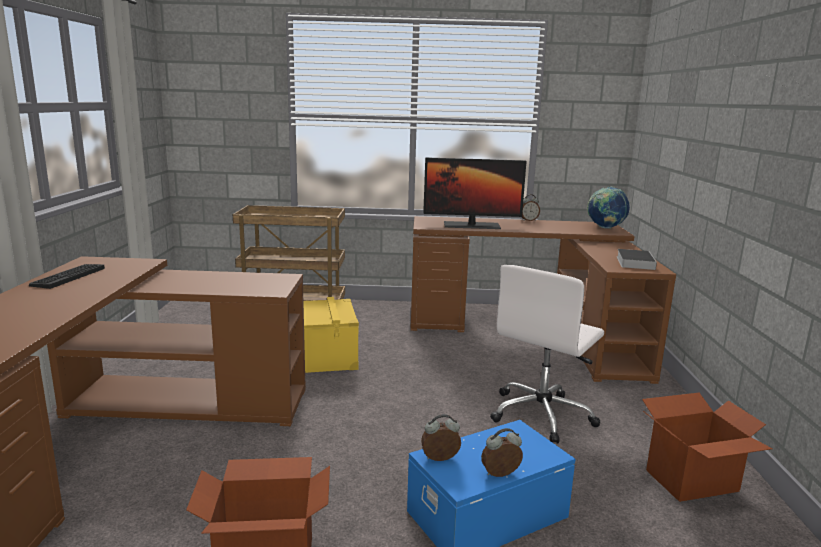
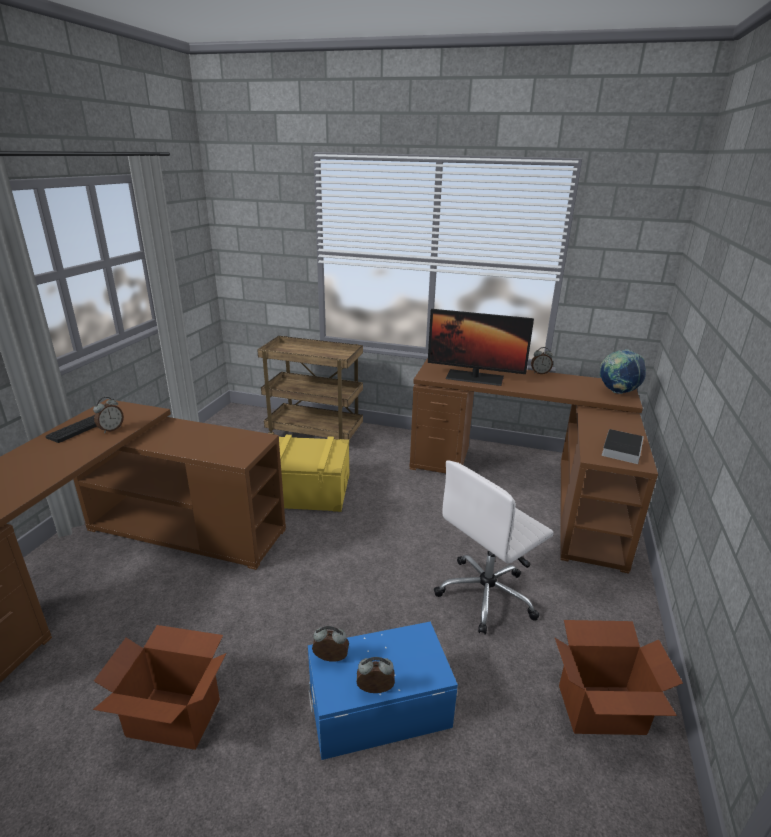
camera: 15 degrees right, 10 degrees up
none -> alarm clock [93,397,124,433]

